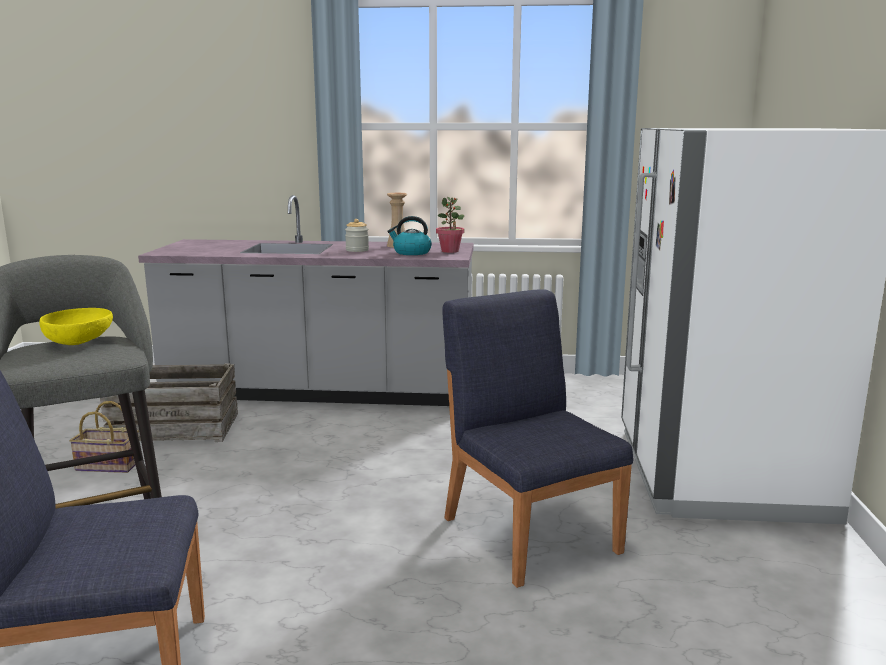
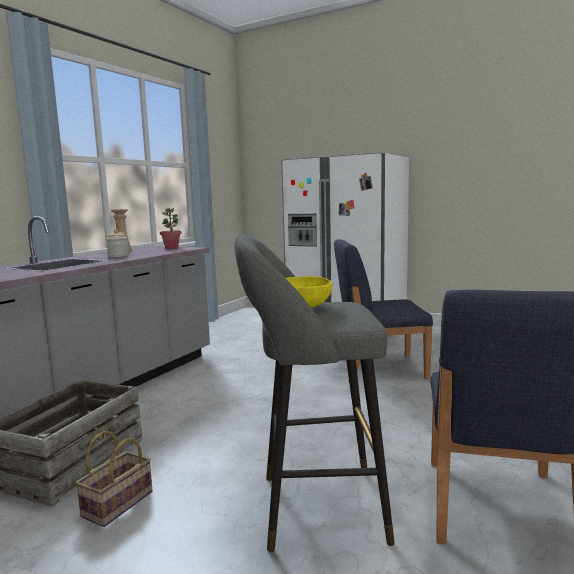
camera: 65 degrees left, 5 degrees down
kettle [387,216,432,255] -> none

